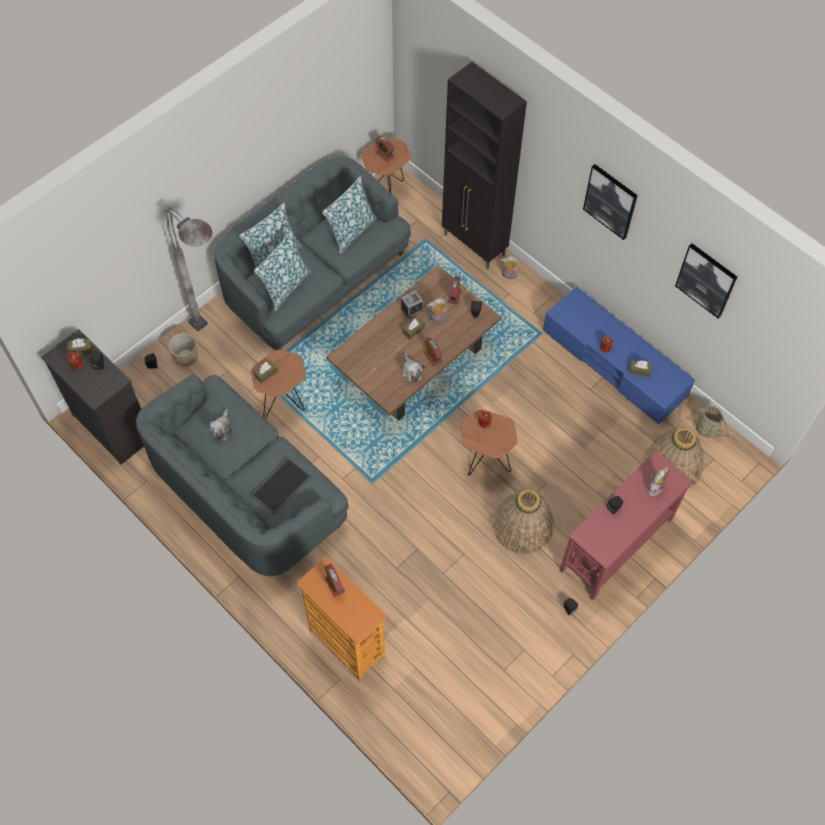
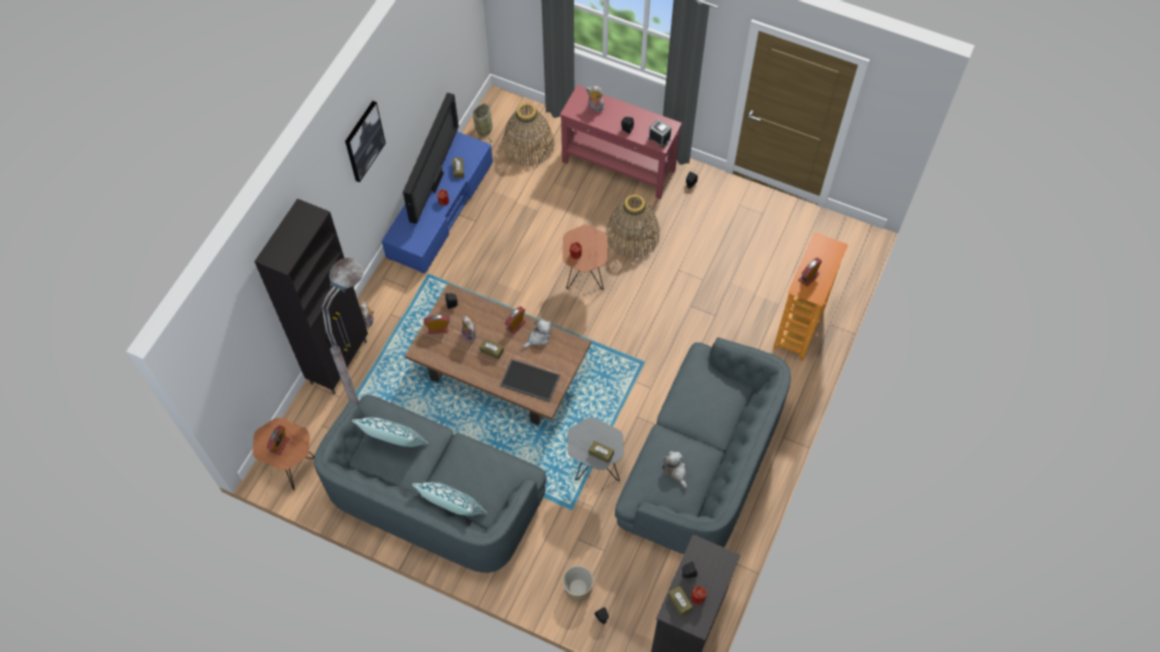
camera: 110 degrees left, 0 degrees up
grey floor lamp [165,207,212,331] -> grey floor lamp moved to [322,257,364,403]
plush toy [210,409,232,441] -> plush toy turned 105 degrees counterclockwise [662,451,687,488]
brown side table [251,350,306,419] -> grey side table [568,417,624,481]
tray [251,458,312,515] -> tray moved to [500,359,560,402]
pillow [254,231,311,311] -> none
alarm clock [400,290,424,319] -> alarm clock moved to [648,119,672,148]
picture [675,243,737,318] -> none
none -> television [403,93,459,224]

